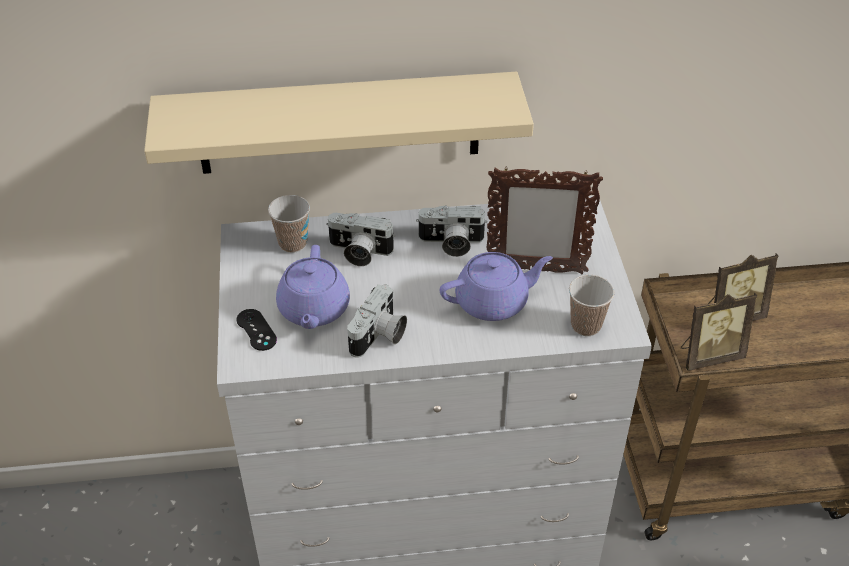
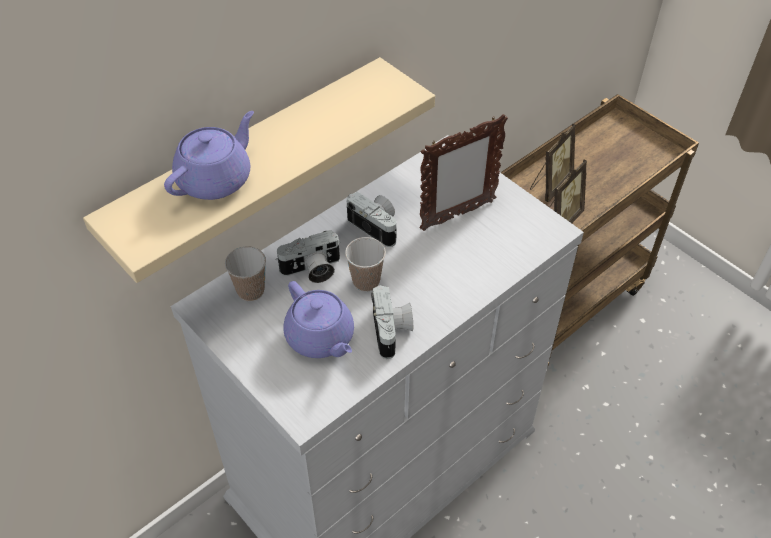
camera: 35 degrees left, 5 degrees up
black game controller [236,309,277,351] -> none
camera [416,205,488,257] -> camera turned 105 degrees counterclockwise [346,192,397,247]
purple teapot [440,252,553,321] -> purple teapot moved to [164,111,254,200]
cup [569,274,614,336] -> cup moved to [345,237,386,292]

